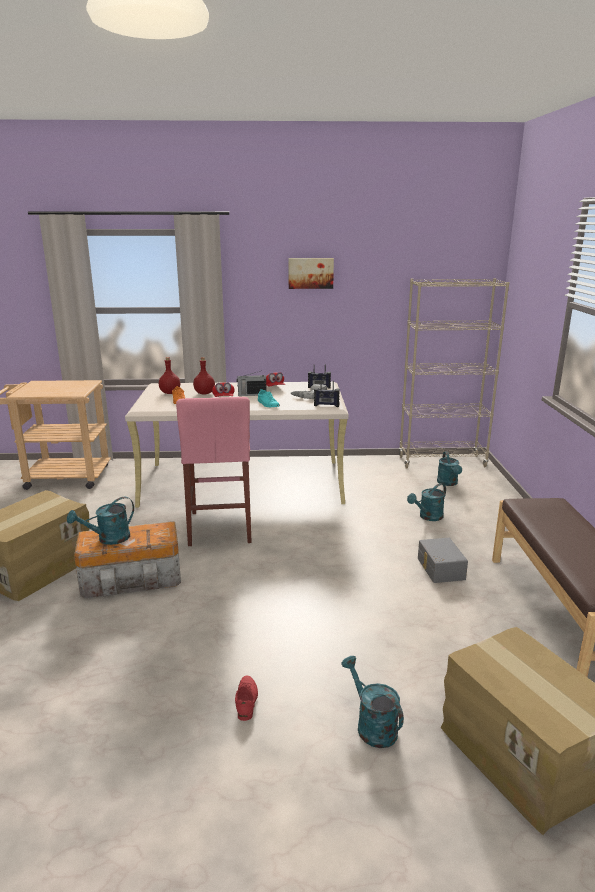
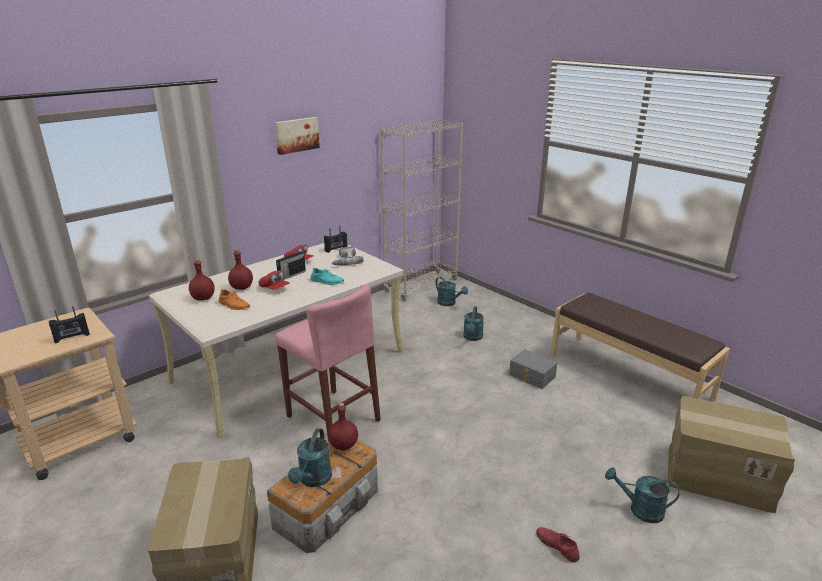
camera: 40 degrees left, 5 degrees up
radio [314,380,340,407] -> radio moved to [49,306,90,343]
none -> red bottle [328,403,358,451]

